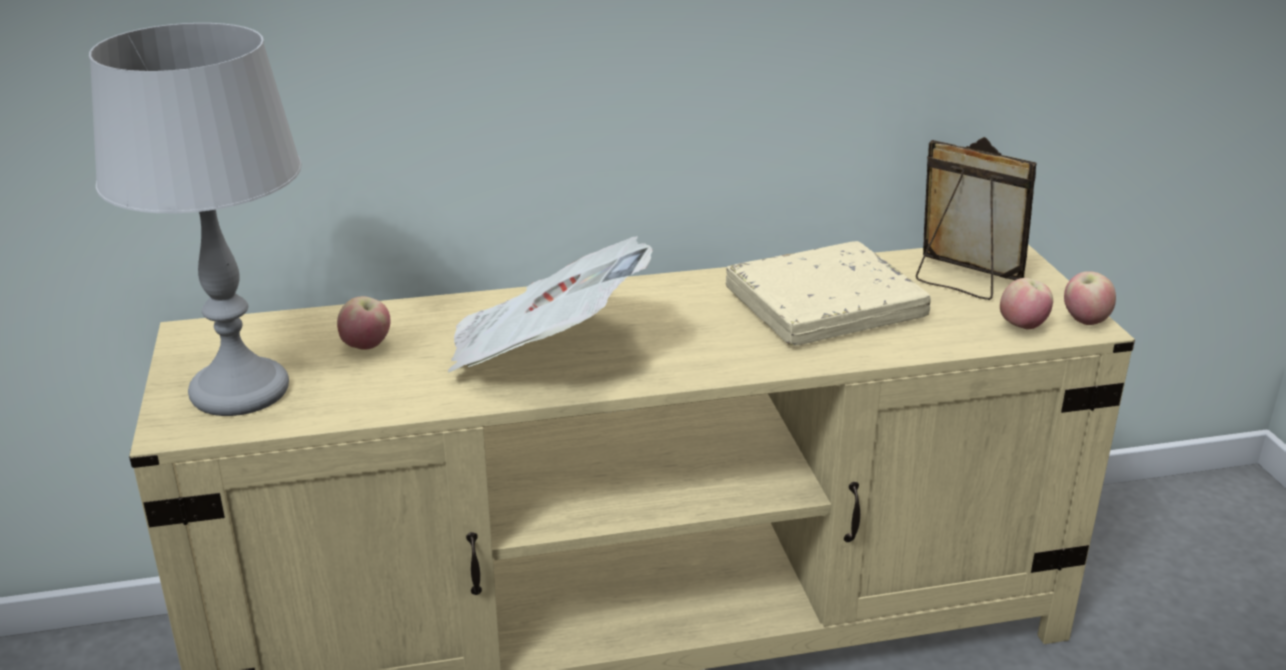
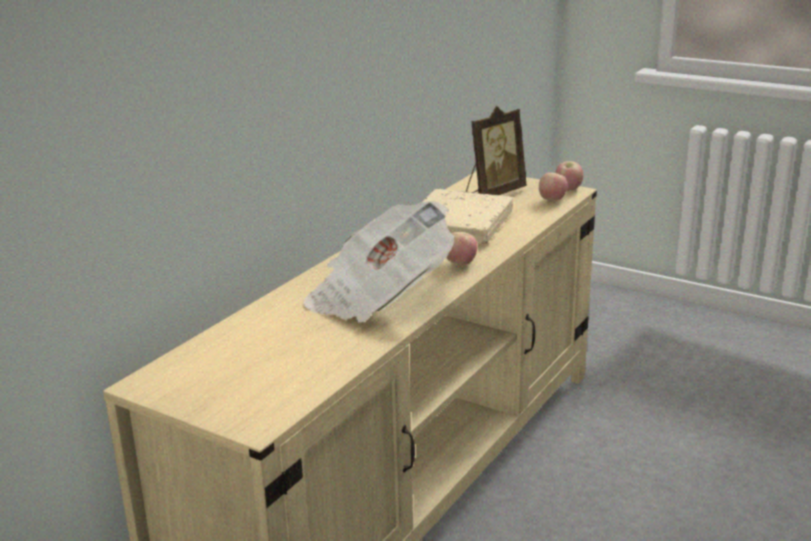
camera: 45 degrees left, 5 degrees down
grey table lamp [89,23,302,416] -> none
apple [337,296,391,350] -> apple moved to [447,232,477,264]
picture frame [916,137,1037,300] -> picture frame turned 150 degrees clockwise [466,106,526,195]

